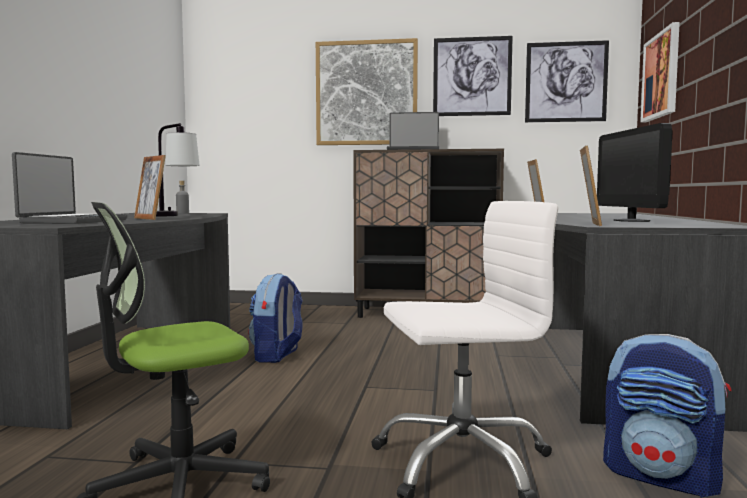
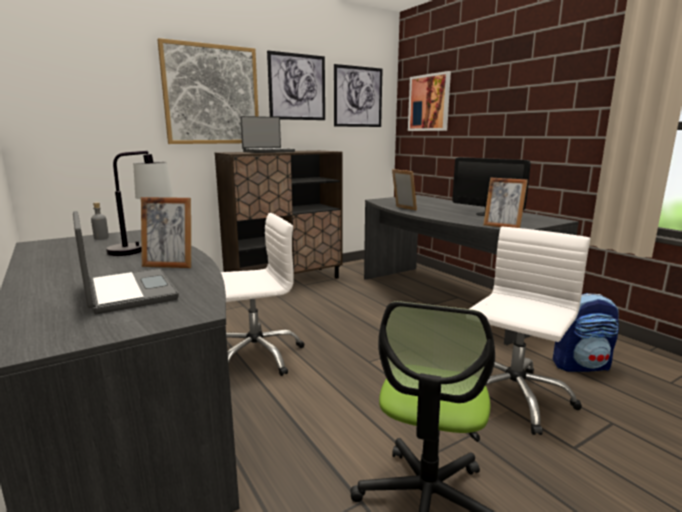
camera: 40 degrees left, 10 degrees up
backpack [249,273,303,363] -> white office chair [221,213,304,376]
picture frame [580,145,602,226] -> picture frame turned 150 degrees clockwise [483,178,528,228]

